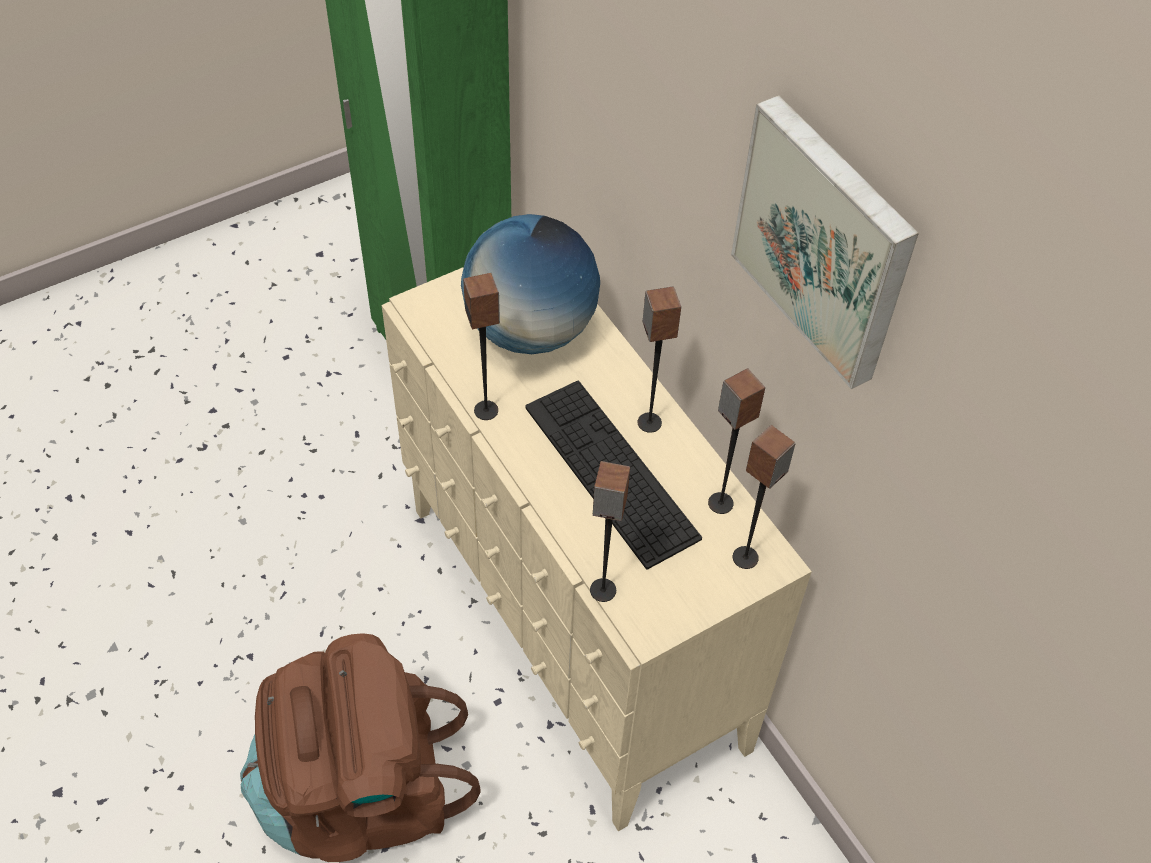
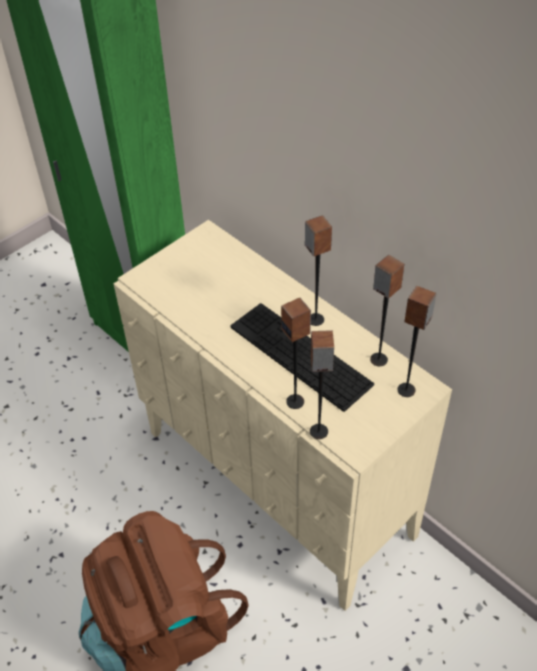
camera: 10 degrees left, 5 degrees down
globe [461,214,600,354] -> none
speaker [463,273,500,420] -> speaker moved to [281,298,311,409]
picture [731,95,919,389] -> none

